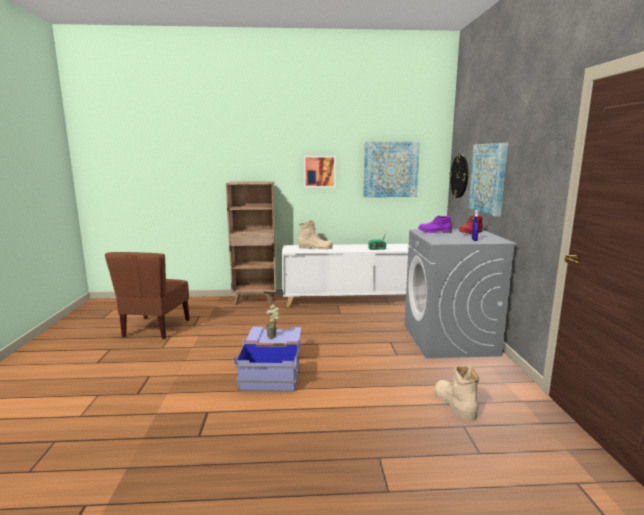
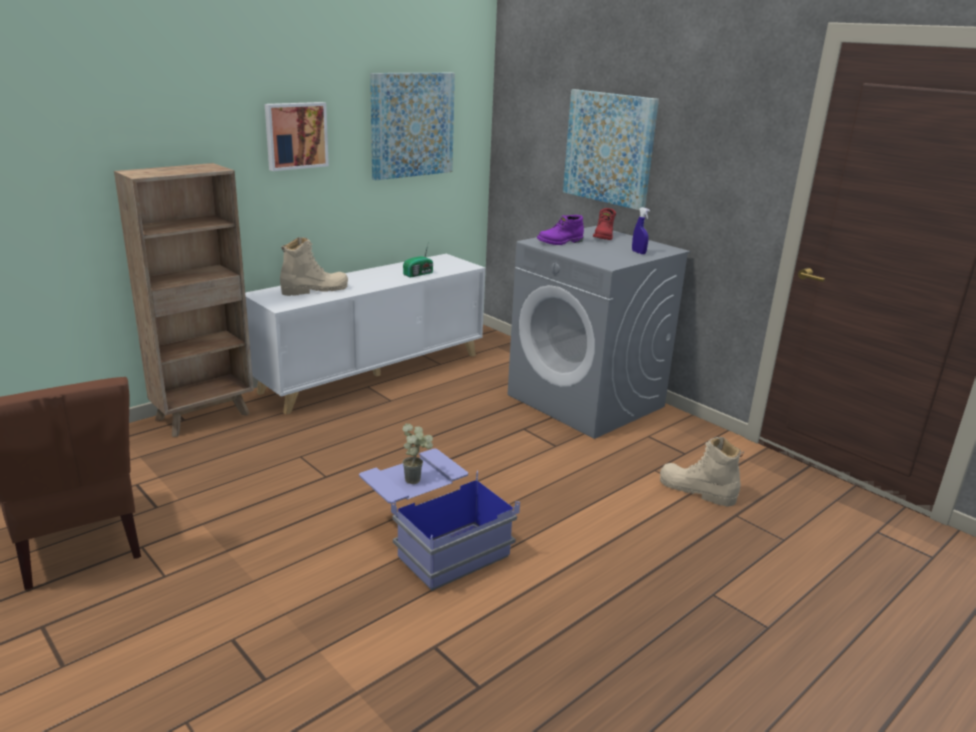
camera: 40 degrees left, 10 degrees up
wall clock [449,154,468,198] -> none

